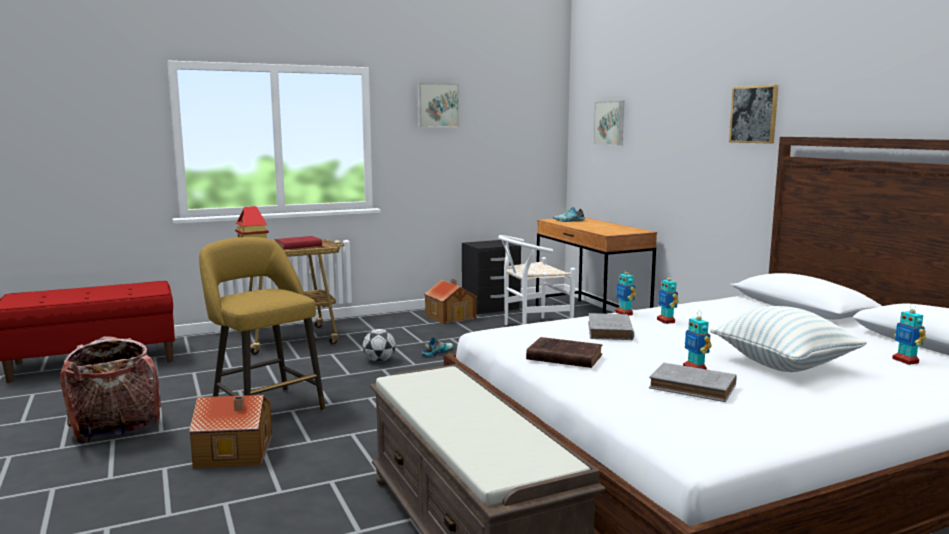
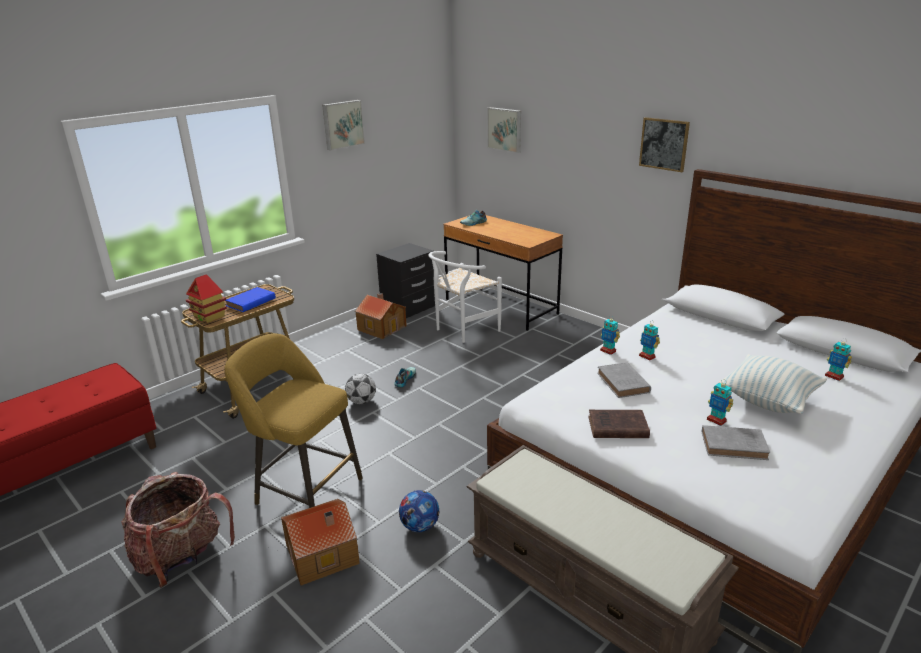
camera: 20 degrees left, 15 degrees up
red book [275,236,322,249] -> blue book [225,287,276,312]
none -> football [399,490,439,532]

